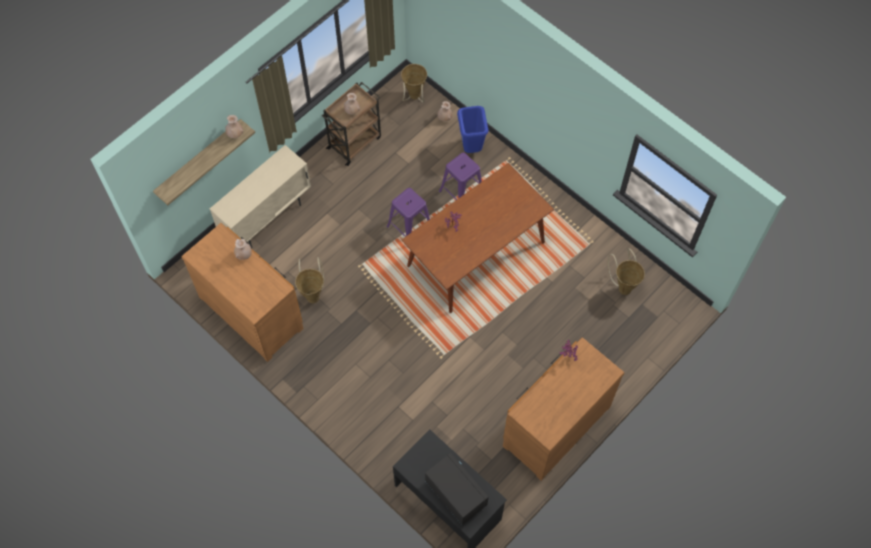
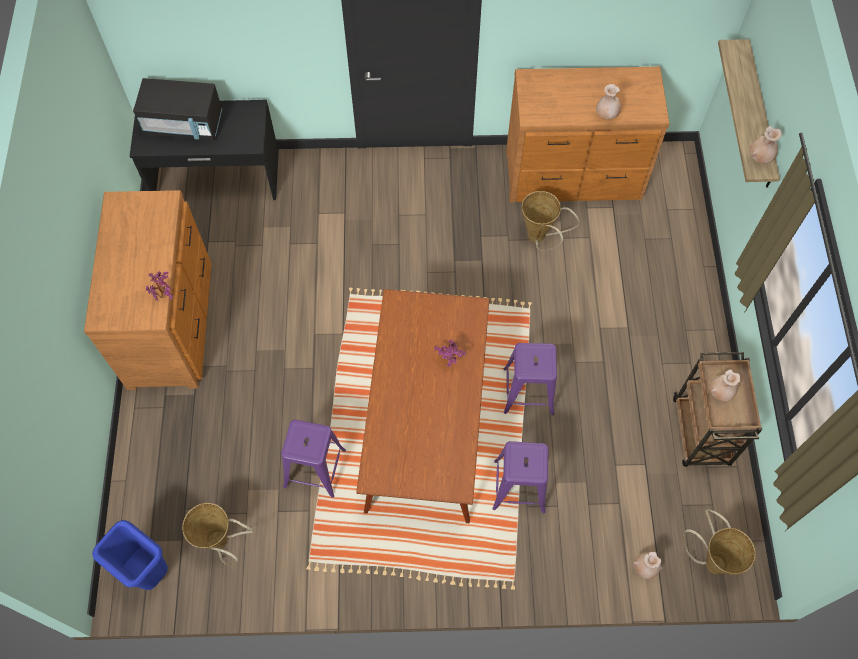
camera: 135 degrees right, 0 degrees up
beige cabinet [210,145,311,248] -> none
blue trash can [457,106,489,153] -> blue trash can moved to [92,520,168,590]
none -> purple stool [281,420,346,498]

